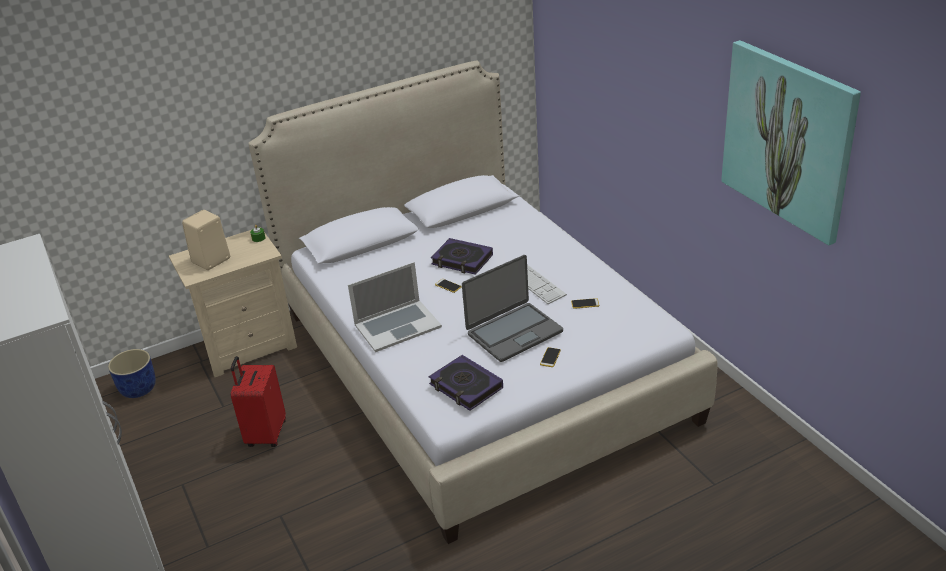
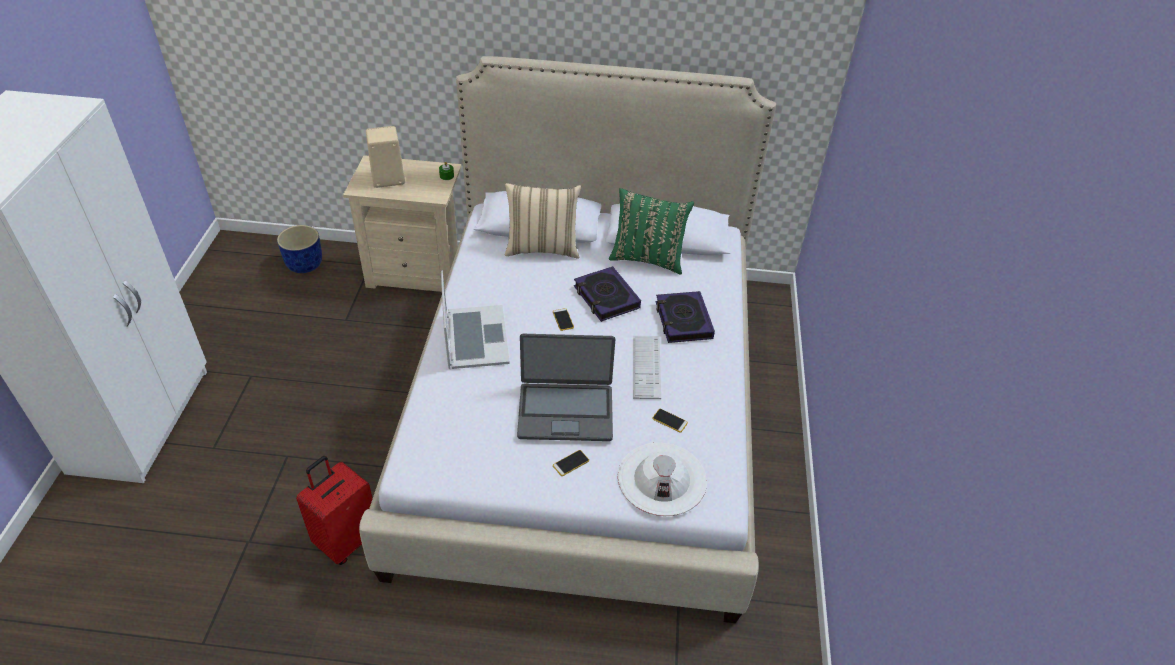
camera: 30 degrees right, 10 degrees up
red suitcase [231,356,286,447] -> red suitcase moved to [296,456,373,565]
laptop [348,262,442,352] -> laptop turned 105 degrees counterclockwise [441,270,510,369]
book [429,355,503,411] -> book moved to [656,291,715,343]
picture [721,40,861,246] -> none
none -> beige pillow [505,183,581,258]
none -> green pillow [609,188,694,275]
none -> white hat [618,443,707,516]

